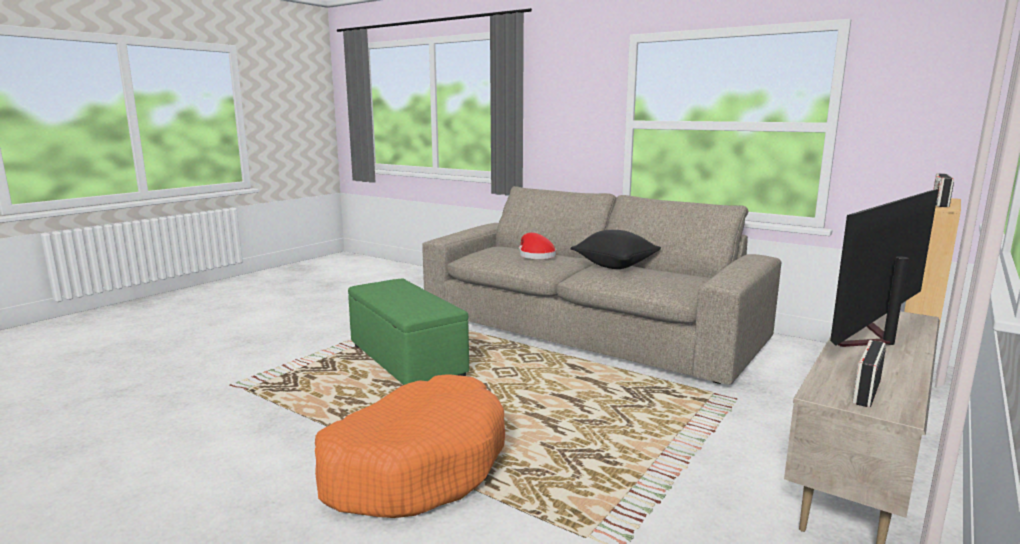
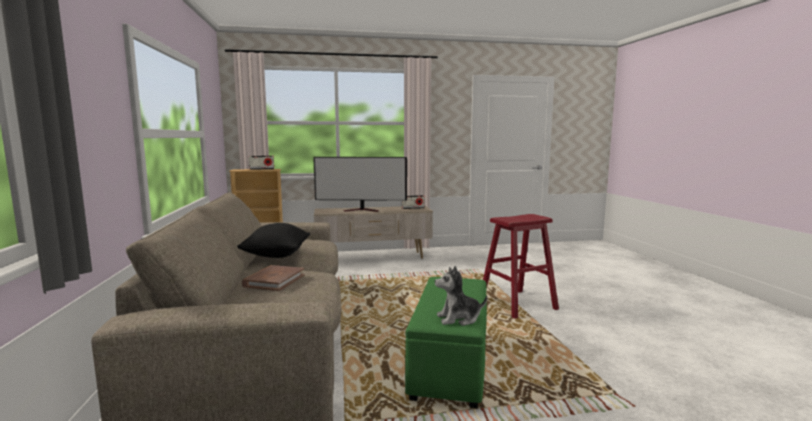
camera: 135 degrees left, 5 degrees down
orange dog bed [315,374,505,518] -> red stool [483,214,559,319]
red hat [519,233,556,259] -> brown book [242,265,304,291]
none -> plush toy [435,266,487,326]

